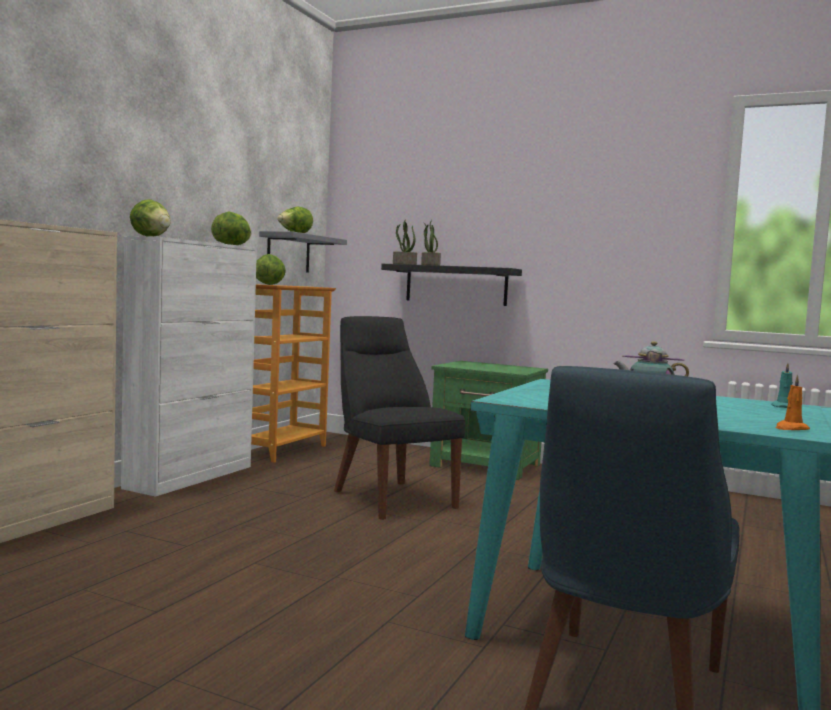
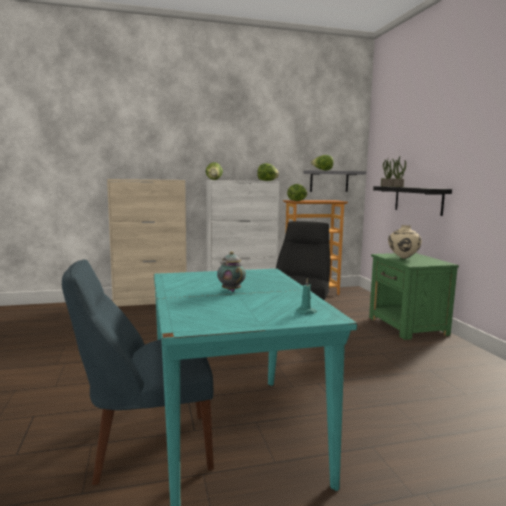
camera: 50 degrees right, 5 degrees up
orange candle [776,375,810,430] -> none
none -> beige vase [388,225,422,259]

